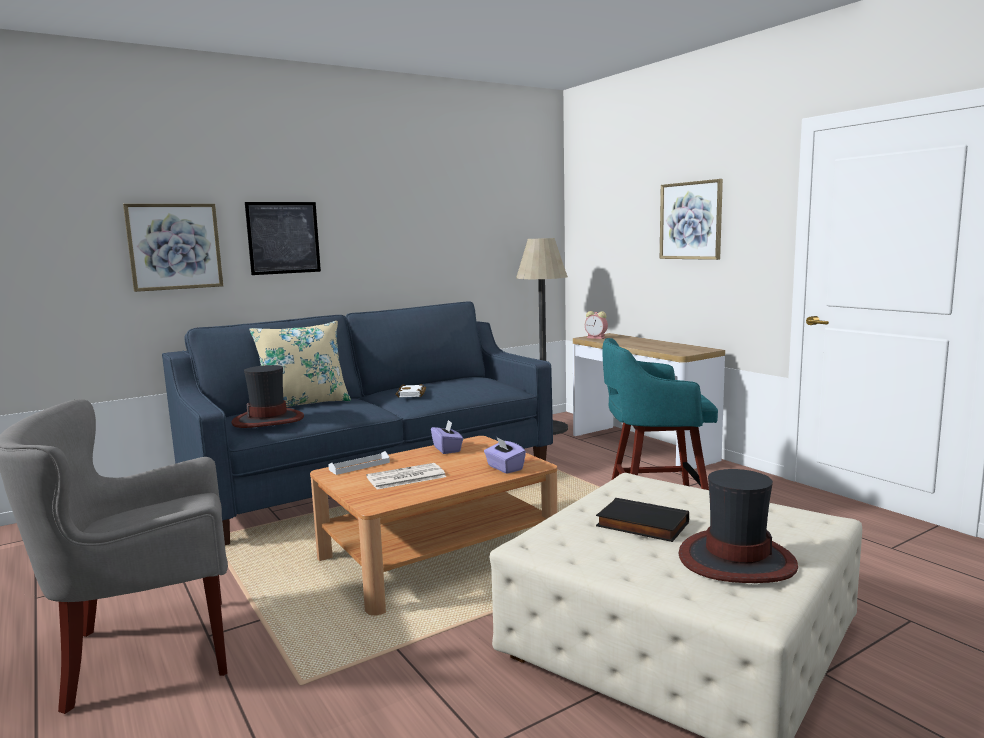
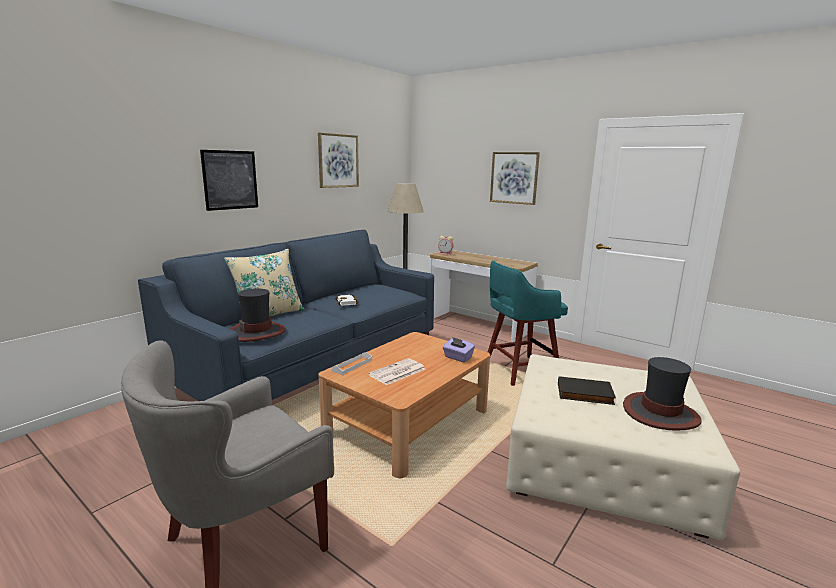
camera: 20 degrees left, 5 degrees up
picture [123,204,223,292] -> picture moved to [318,133,359,188]
purple tissue box [431,420,463,454] -> none

